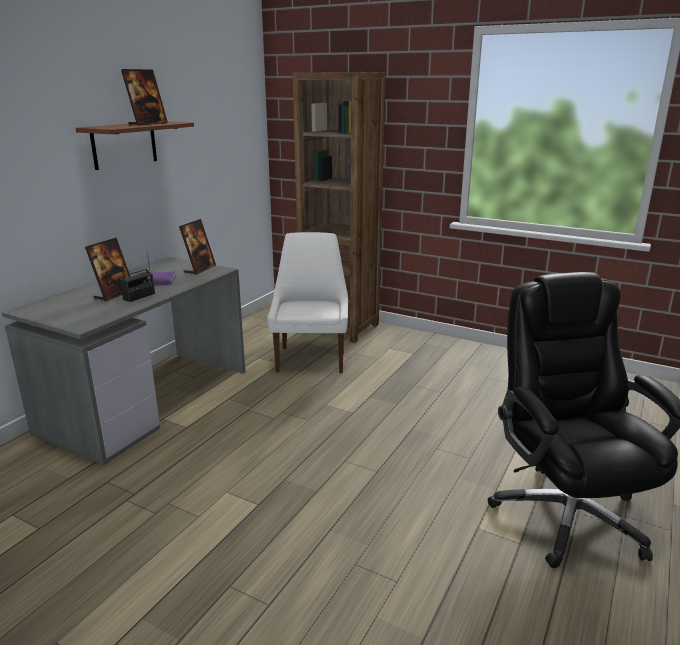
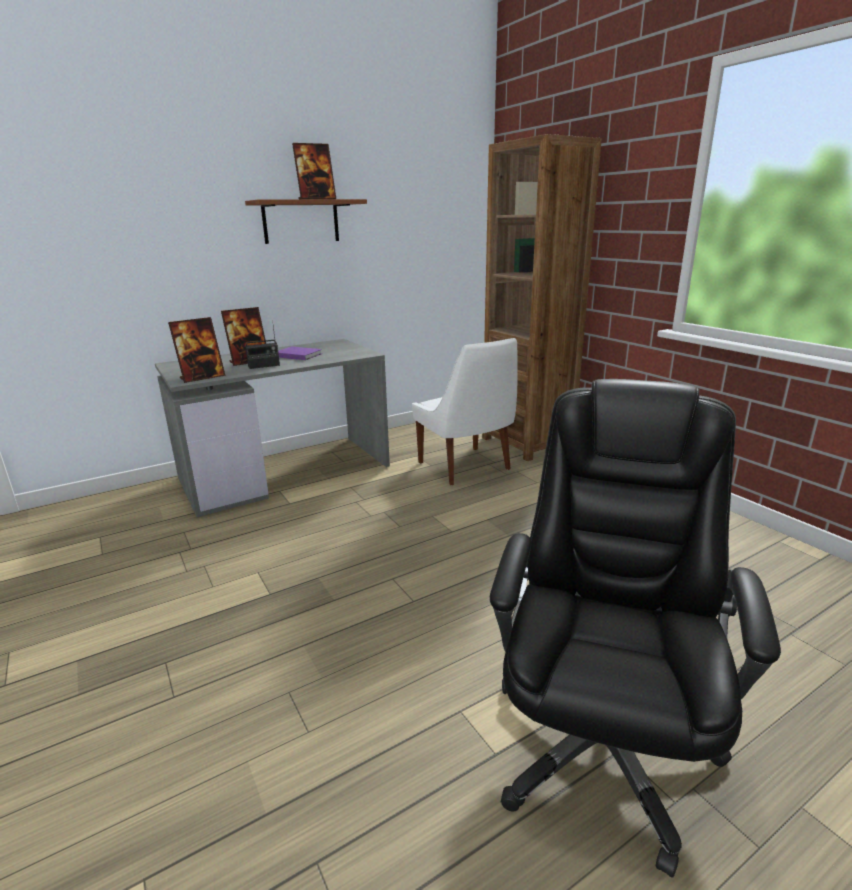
camera: 30 degrees right, 0 degrees up
picture frame [179,219,216,275] -> picture frame moved to [168,317,226,383]
white chair [267,232,348,373] -> white chair turned 120 degrees clockwise [412,338,518,485]

